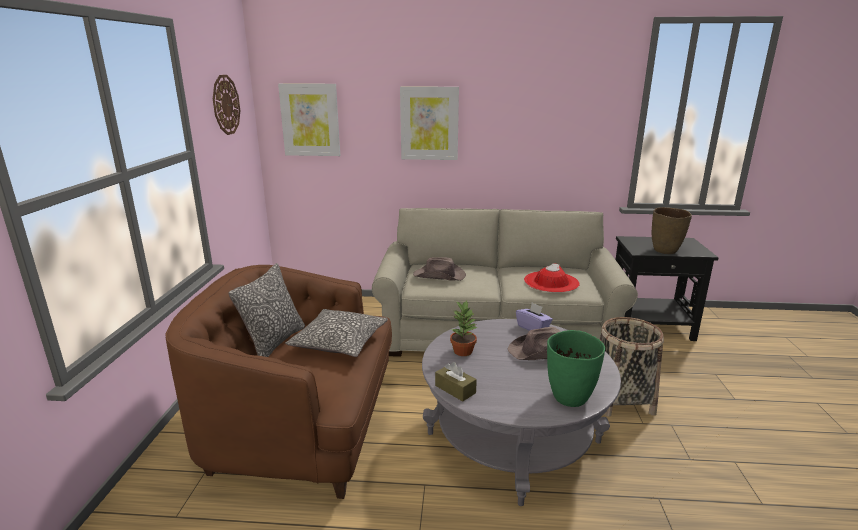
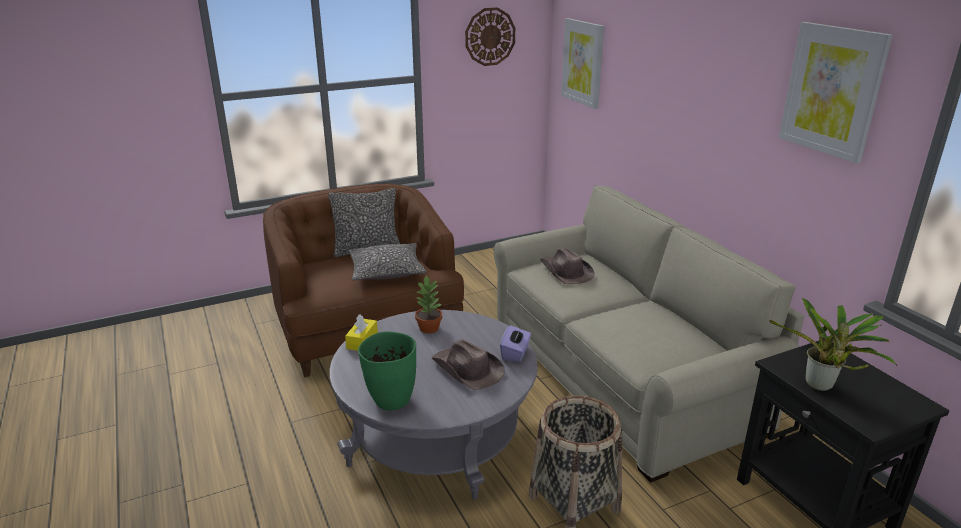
camera: 60 degrees right, 5 degrees up
picture [400,87,459,160] -> picture moved to [779,22,893,163]
brown tissue box [435,362,477,402] -> yellow tissue box [345,315,378,351]
red hat [524,263,580,293] -> none
brown vase [652,207,692,254] -> potted plant [769,298,897,391]

